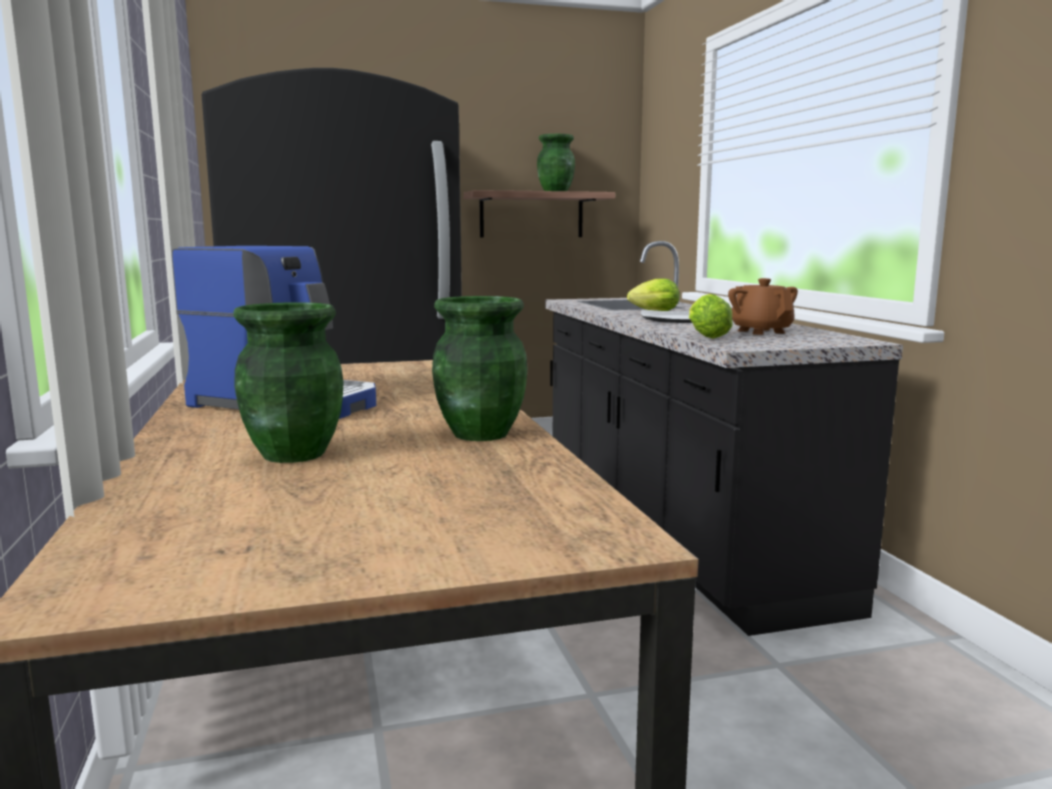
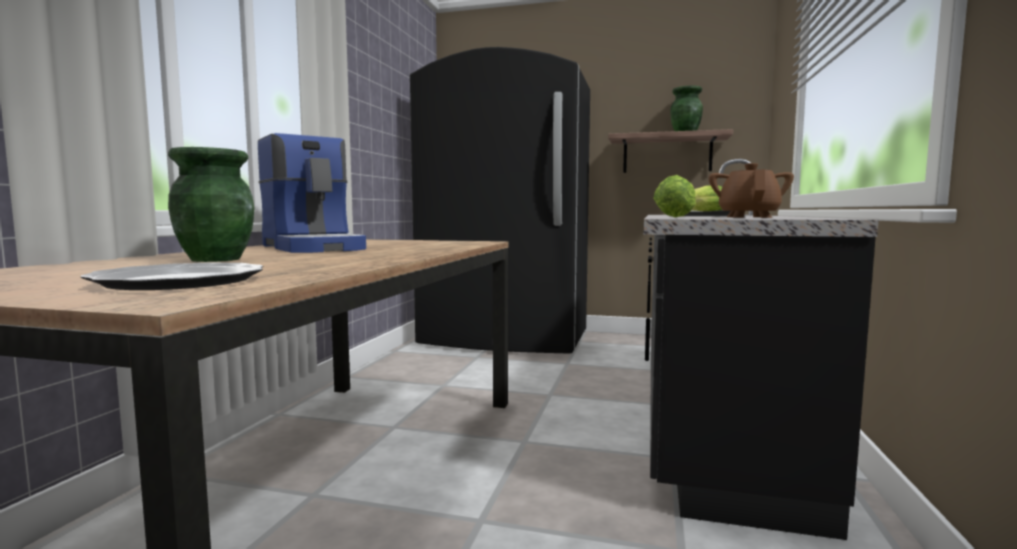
camera: 30 degrees right, 5 degrees down
green vase [432,296,528,441] -> none
none -> plate [80,262,263,290]

